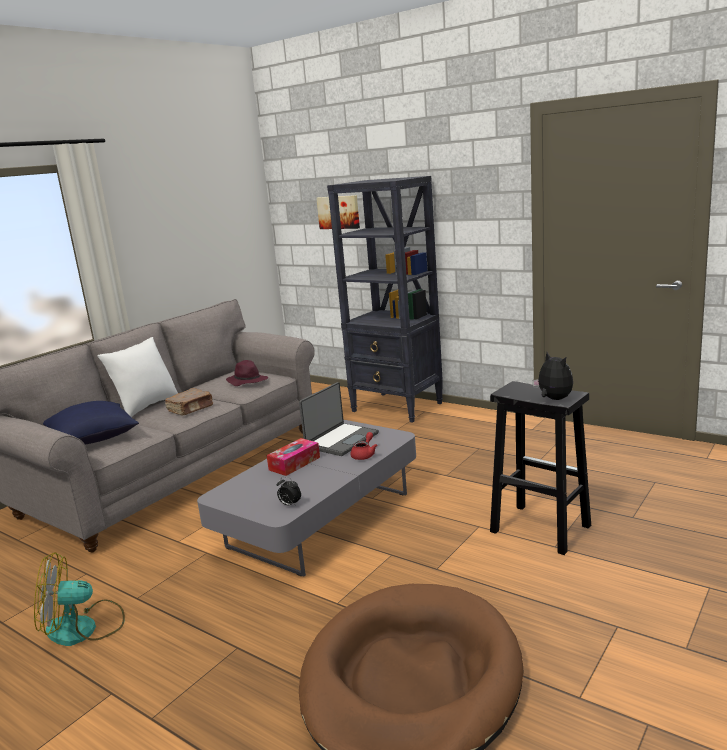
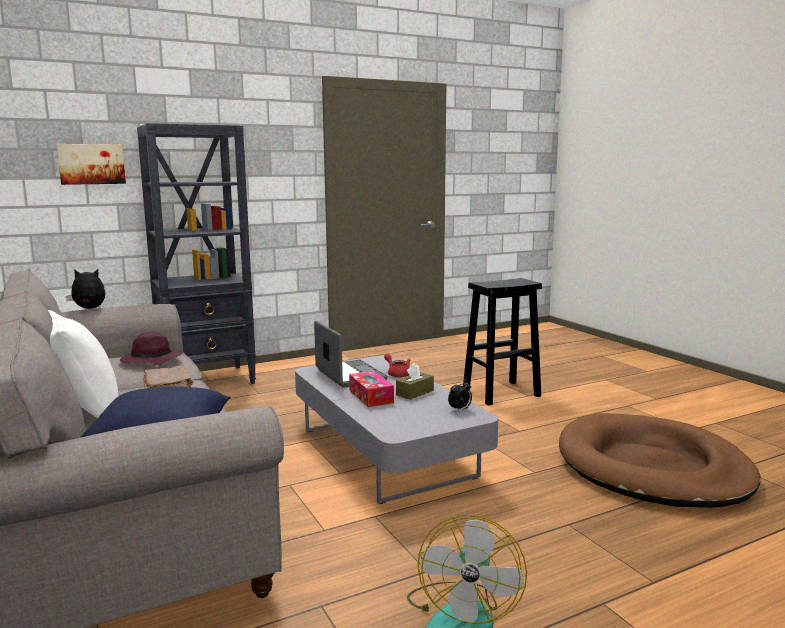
camera: 65 degrees left, 5 degrees down
plush toy [532,352,573,400] -> plush toy moved to [66,269,105,309]
none -> brown tissue box [396,363,434,400]

